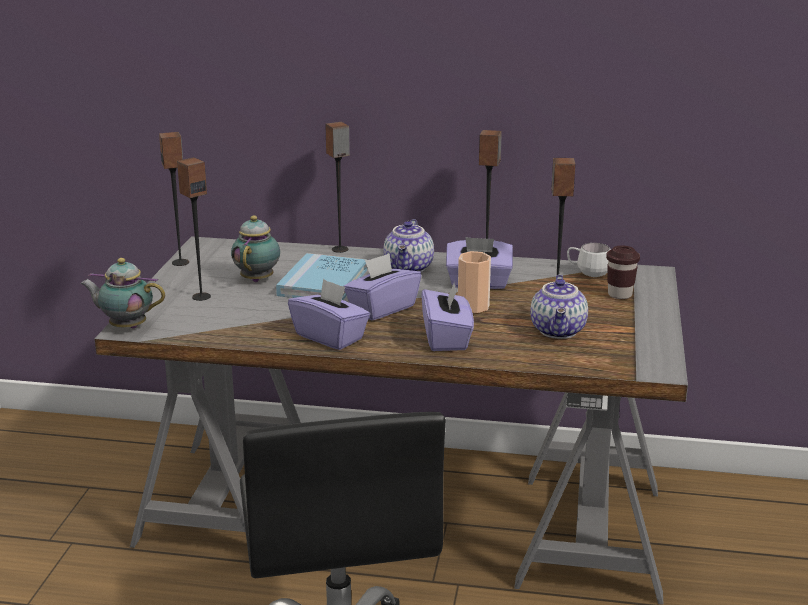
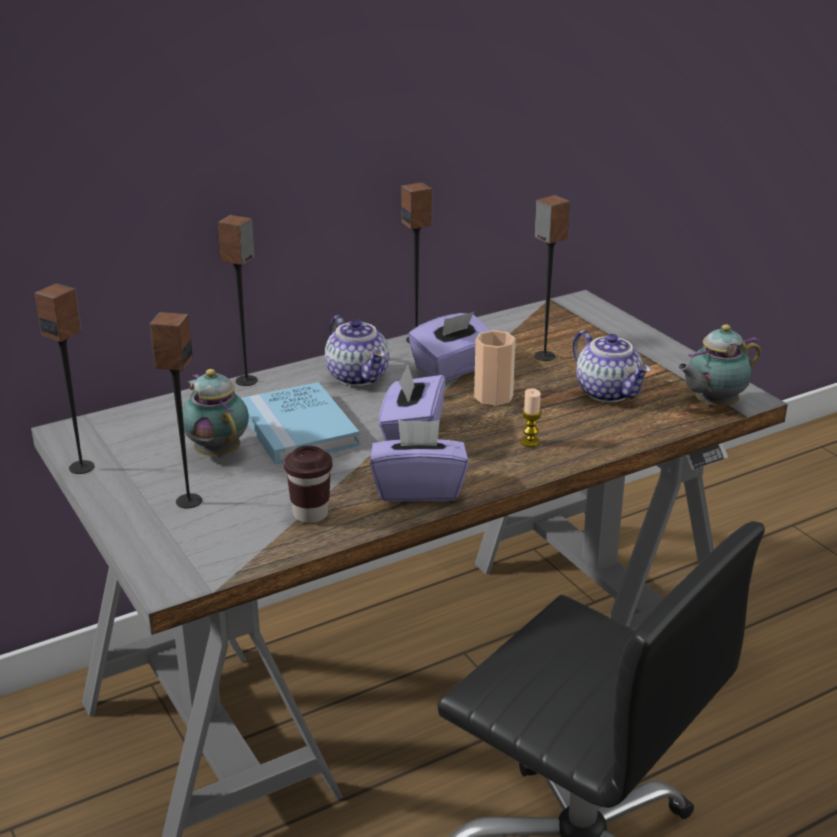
camera: 40 degrees left, 5 degrees up
teapot [80,258,165,328] -> teapot moved to [677,324,761,407]
purple tissue box [421,281,474,351] -> candle [521,388,542,447]
white mug [567,243,611,277] -> none
brown cup [606,245,640,299] -> brown cup moved to [284,446,332,523]

